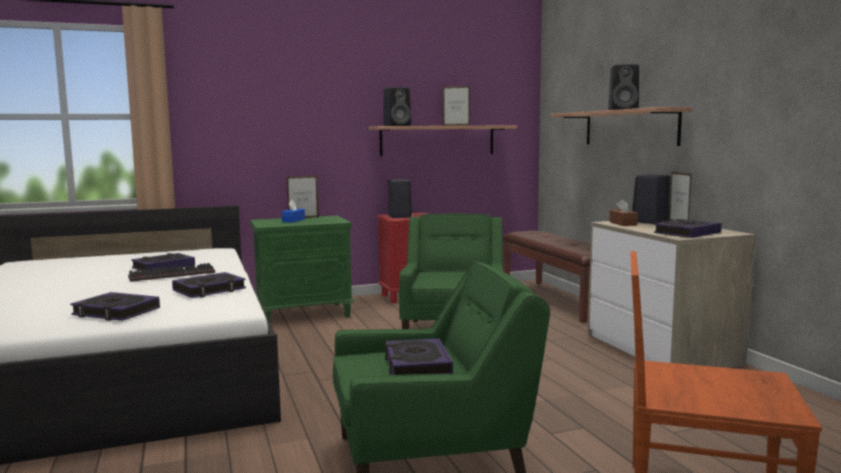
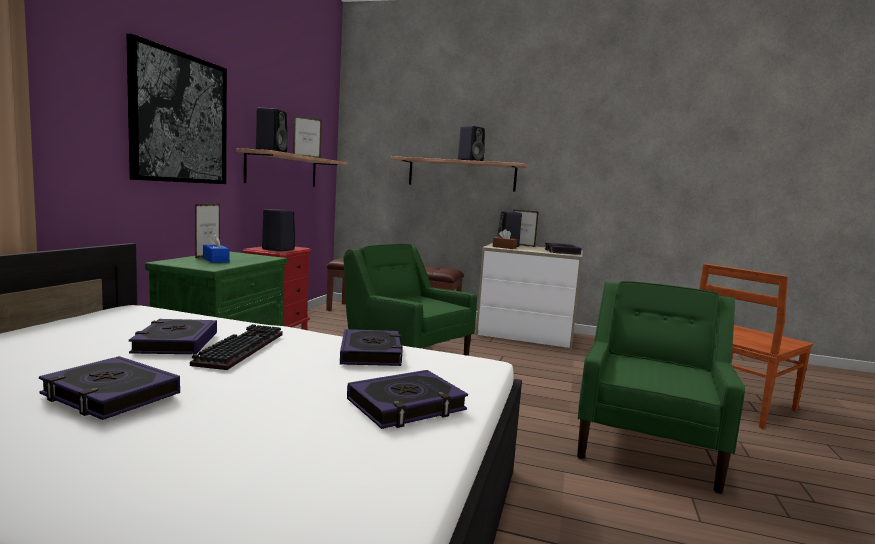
camera: 55 degrees left, 0 degrees up
book [385,338,453,375] -> book moved to [39,356,180,420]
none -> picture [126,34,227,184]

